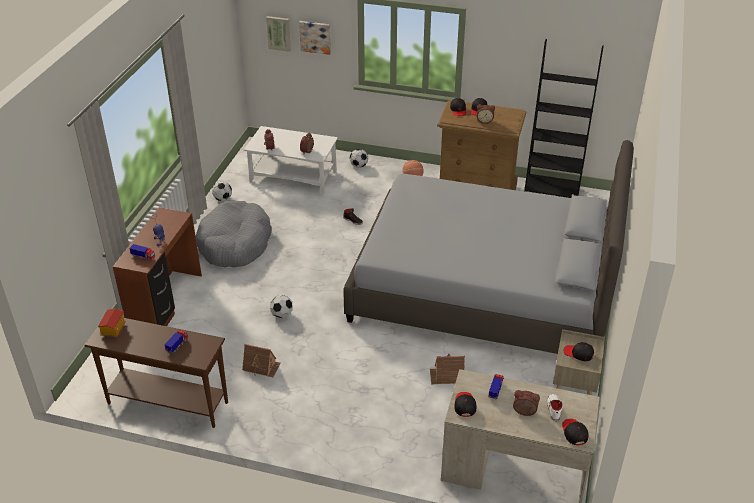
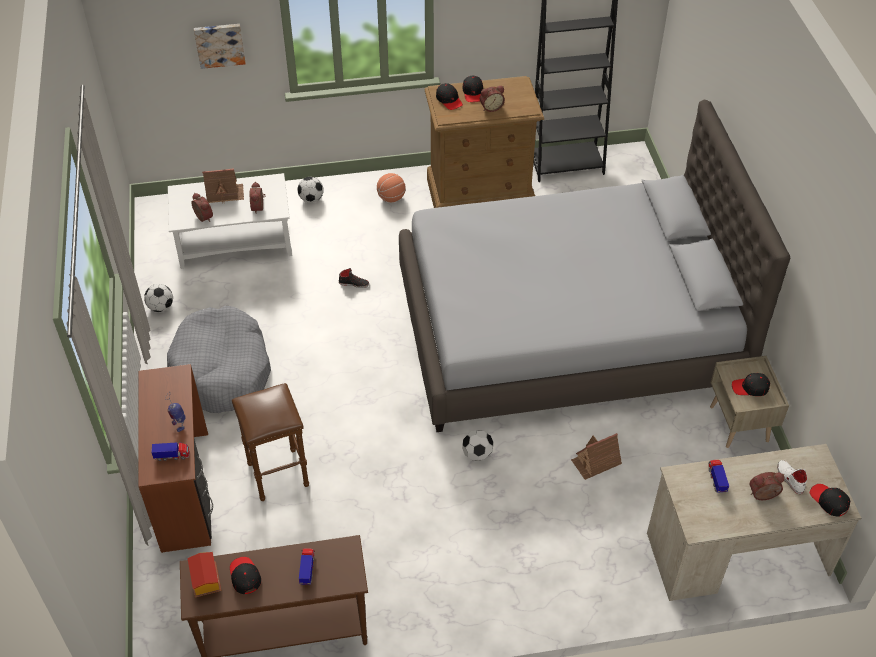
camera: 25 degrees left, 10 degrees up
toy house [242,344,281,378] -> toy house moved to [202,168,244,203]
picture [266,16,291,52] -> none
football [270,295,293,318] -> football moved to [462,430,494,461]
black cap [454,392,476,417] -> black cap moved to [230,557,261,594]
none -> brown stool [232,383,309,501]

